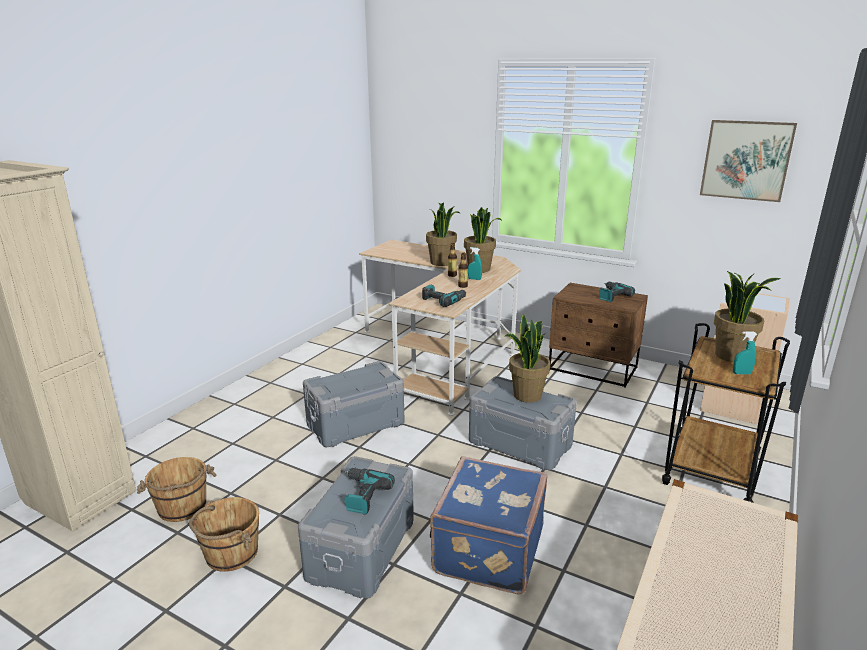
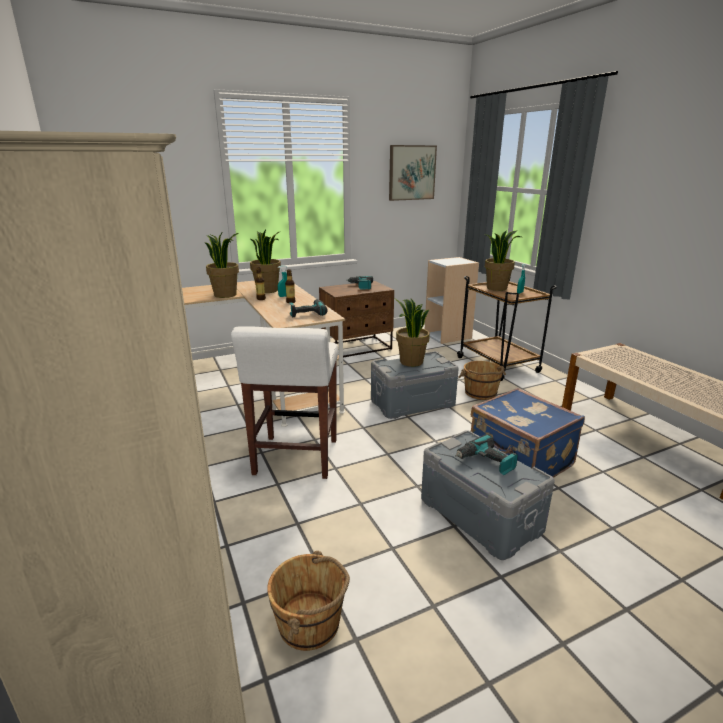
camera: 55 degrees left, 0 degrees up
brown bucket [189,497,259,572] -> brown bucket moved to [458,361,506,400]
grey storage box [303,361,405,447] -> white stool [231,326,338,479]

